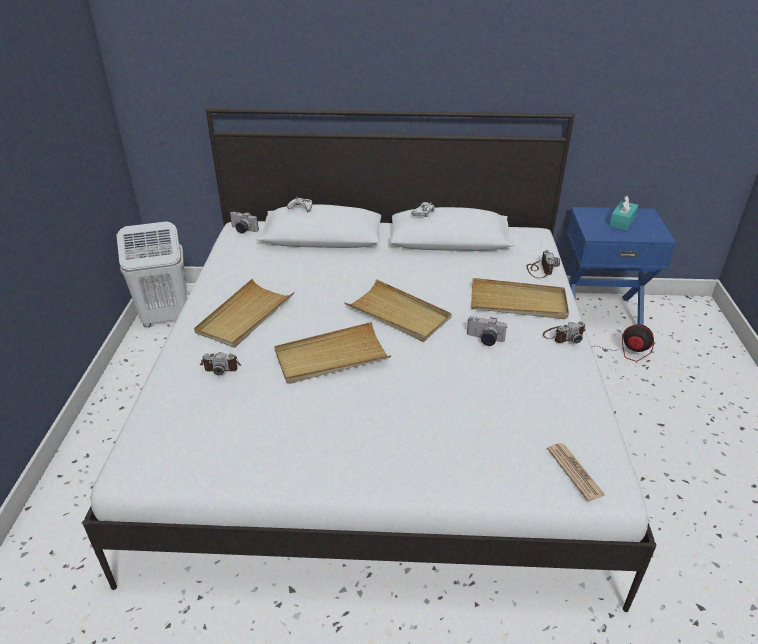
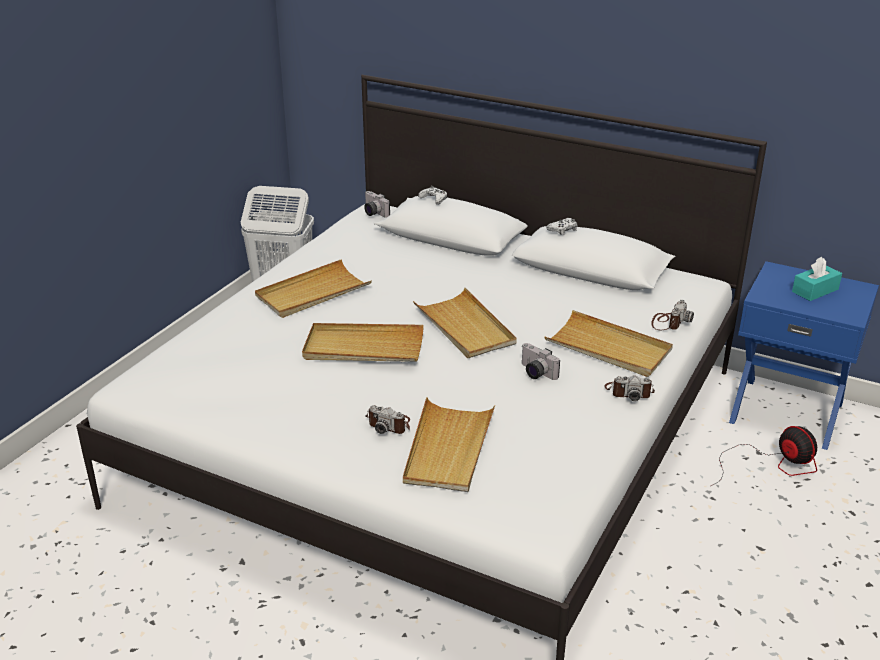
camera: 25 degrees right, 5 degrees down
camera [200,352,241,376] -> camera moved to [366,405,410,434]
newspaper [547,443,606,501] -> none
none -> beige tray [403,397,495,492]

